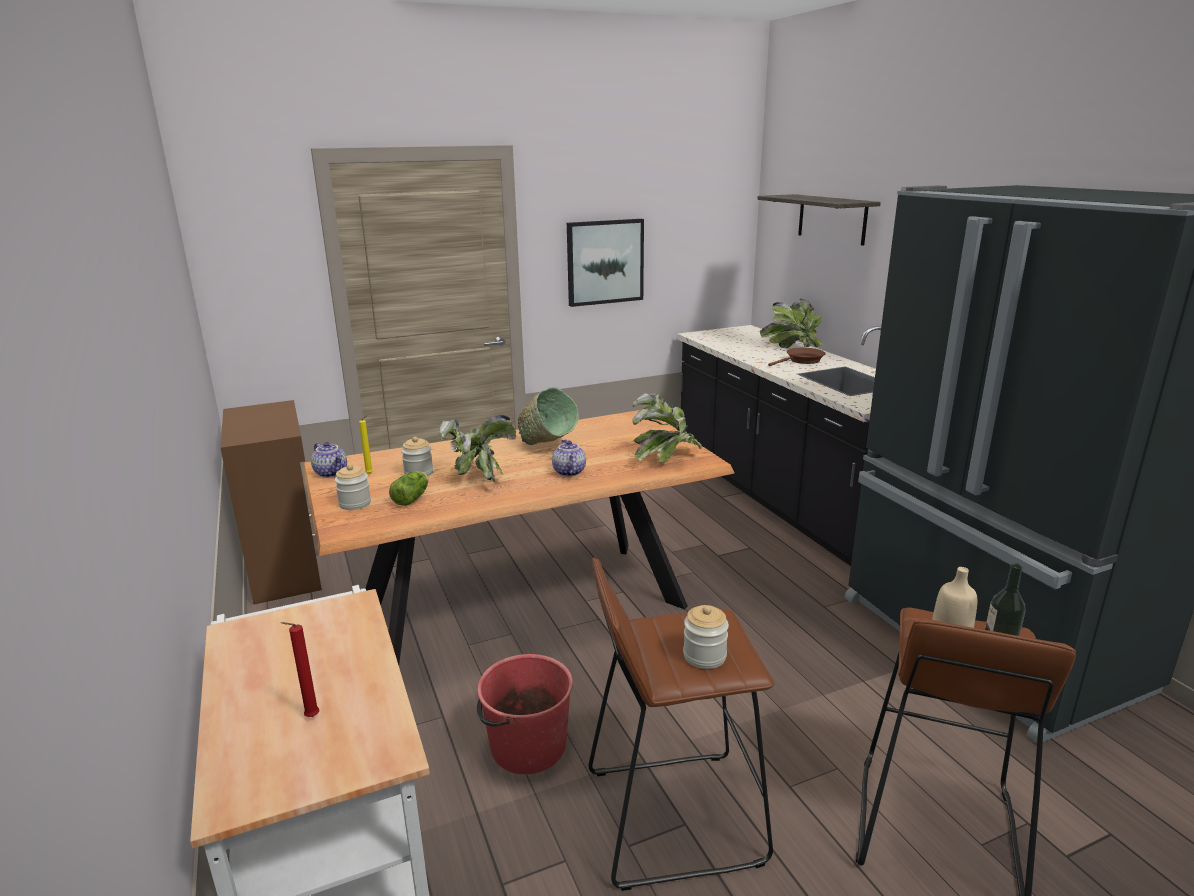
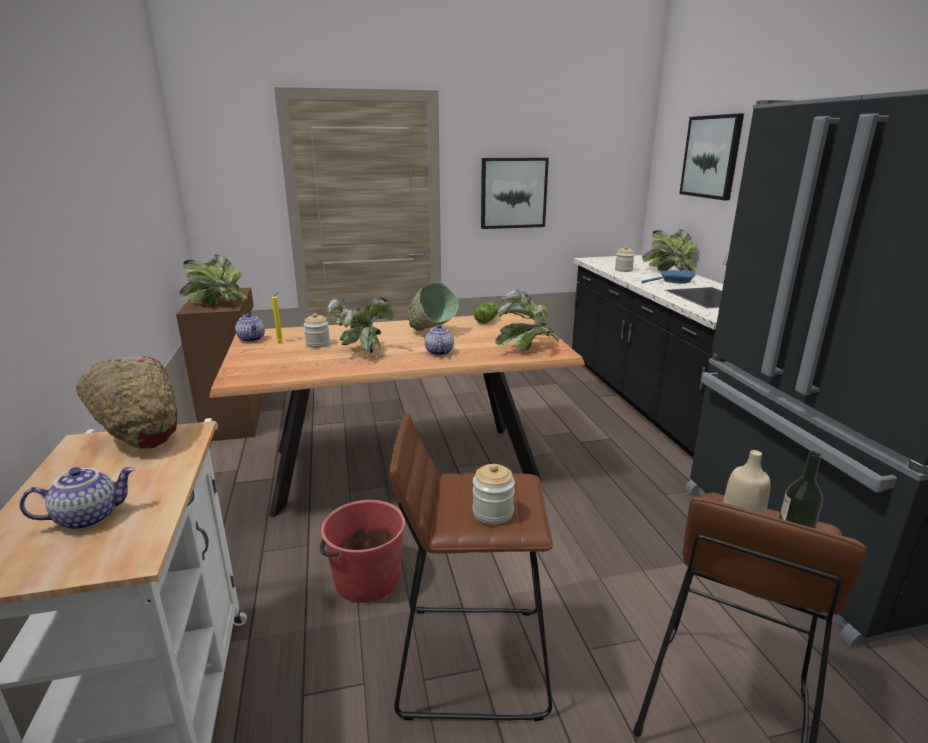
camera: 10 degrees right, 0 degrees up
red candle [281,622,319,717] -> teapot [20,467,135,530]
jar [335,464,371,510] -> jar moved to [615,246,635,272]
lettuce [389,471,429,506] -> lettuce moved to [474,303,498,324]
shelf [757,194,881,246] -> picture [679,114,744,200]
brown frying pan [768,348,826,366] -> blue frying pan [641,270,696,284]
none -> red bowl [75,356,178,449]
none -> potted plant [179,254,247,306]

